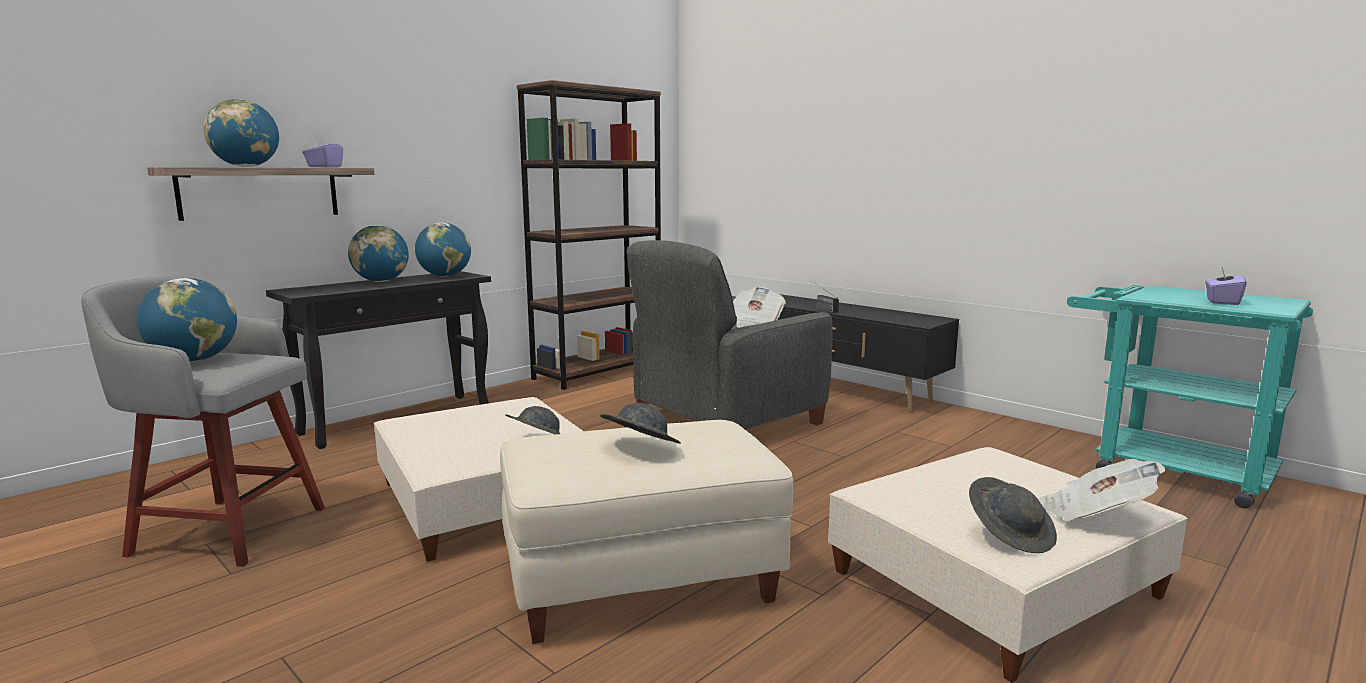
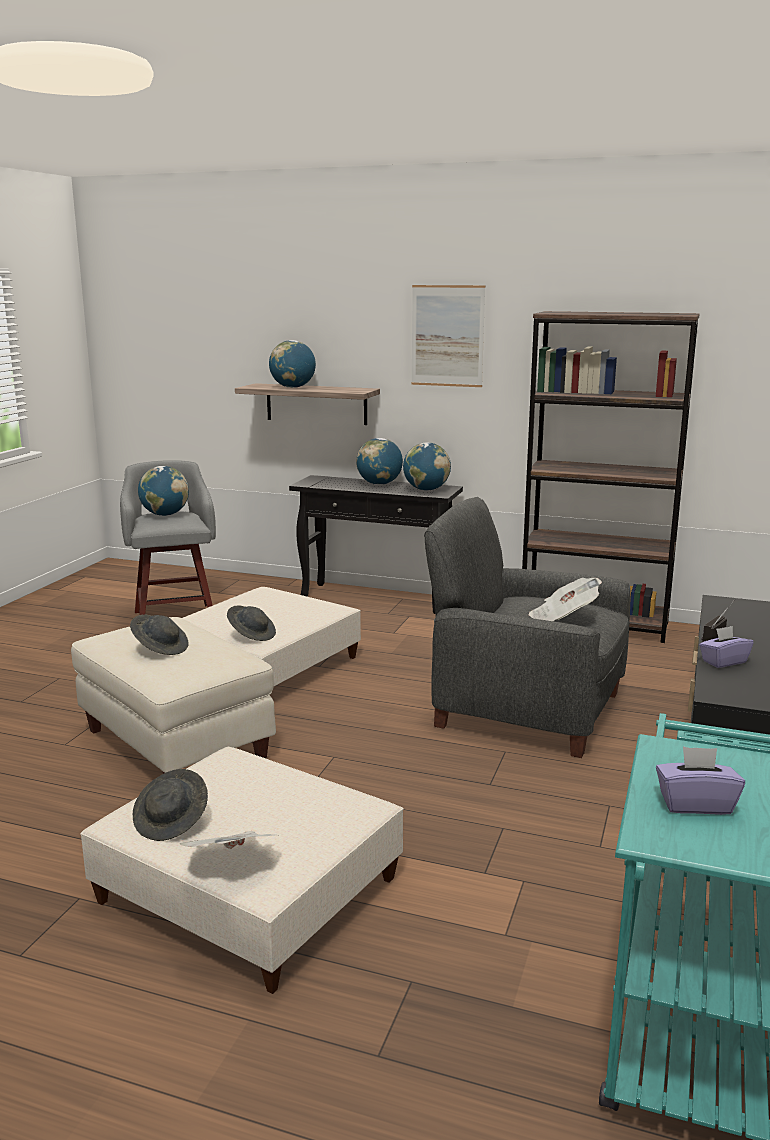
camera: 65 degrees right, 5 degrees up
purple tissue box [302,136,343,167] -> purple tissue box moved to [699,626,754,668]
none -> picture [411,285,485,387]

